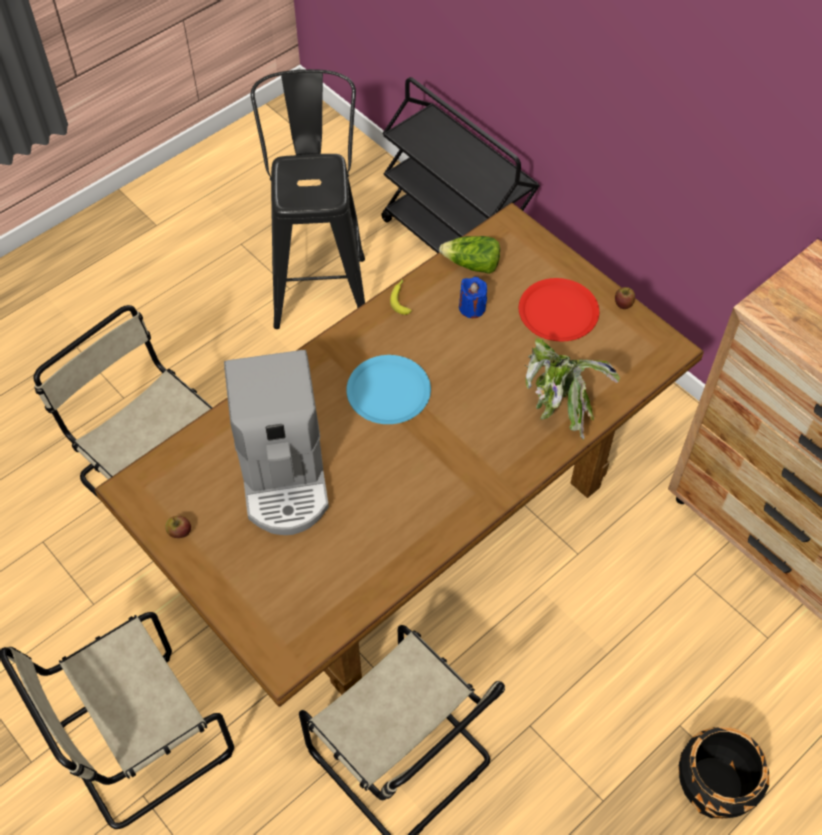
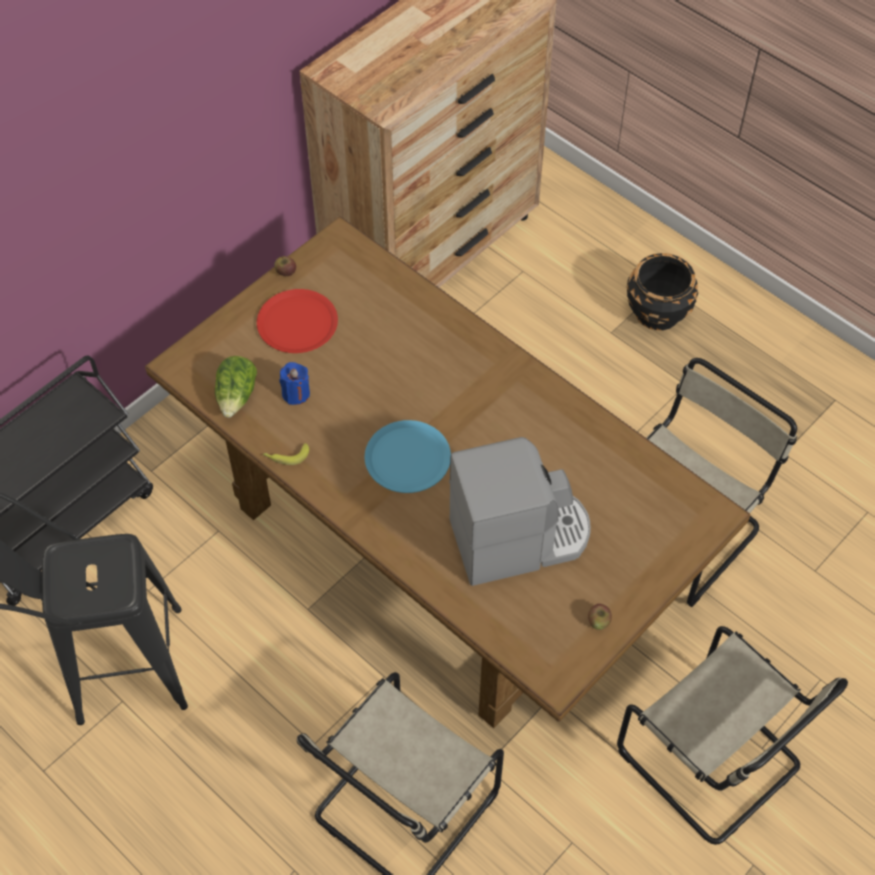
camera: 95 degrees left, 0 degrees up
potted plant [525,339,620,441] -> none

